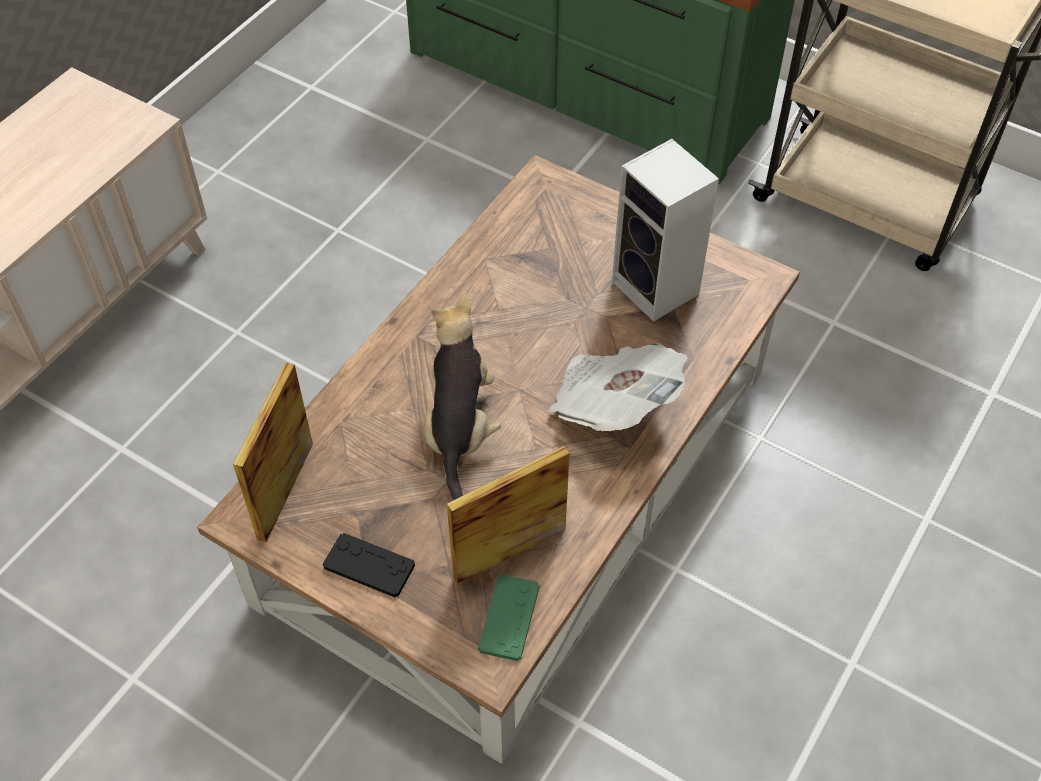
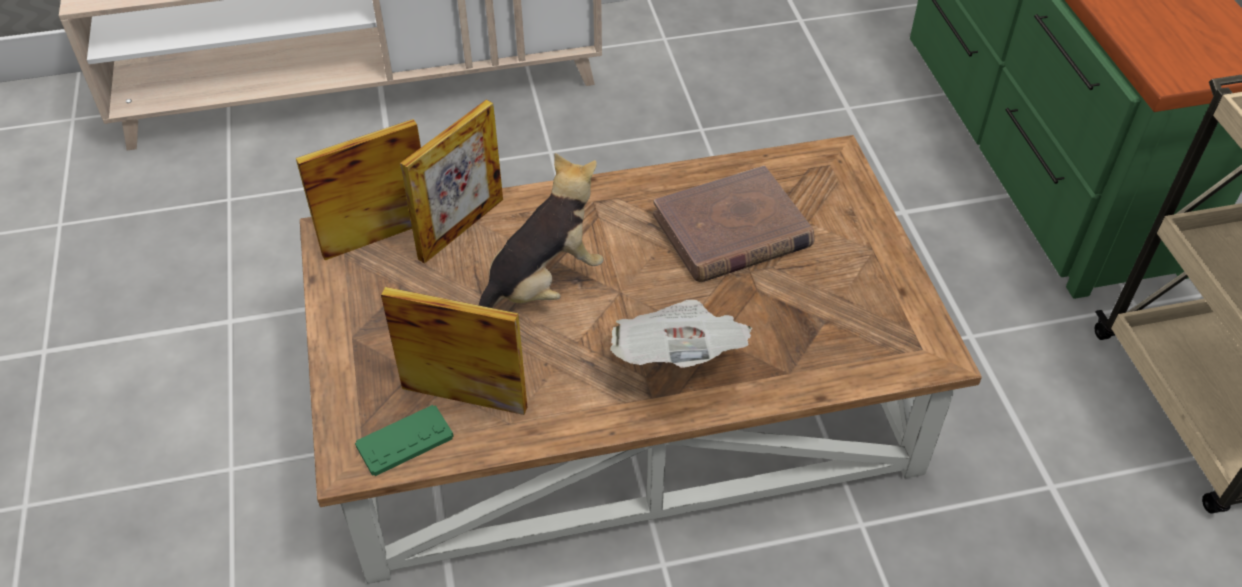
camera: 45 degrees right, 5 degrees down
black game controller [323,533,415,597] -> none
speaker [612,139,719,322] -> none
none -> picture frame [400,100,503,264]
none -> brown book [653,166,815,282]

